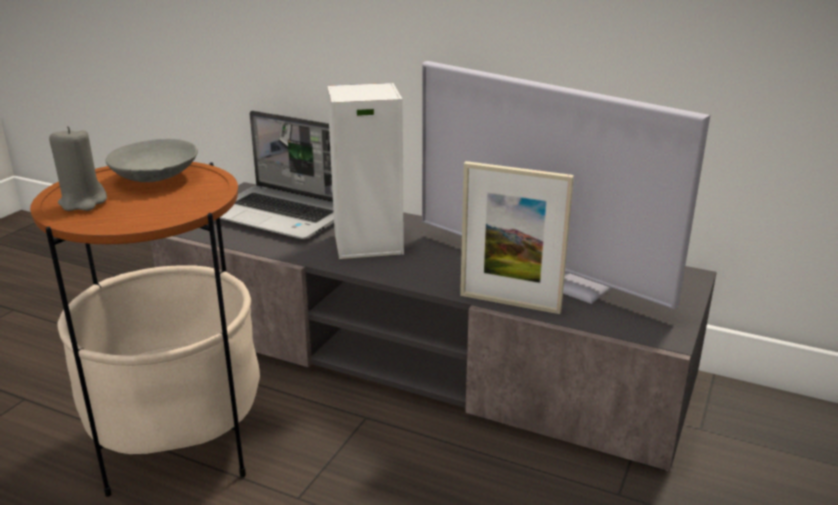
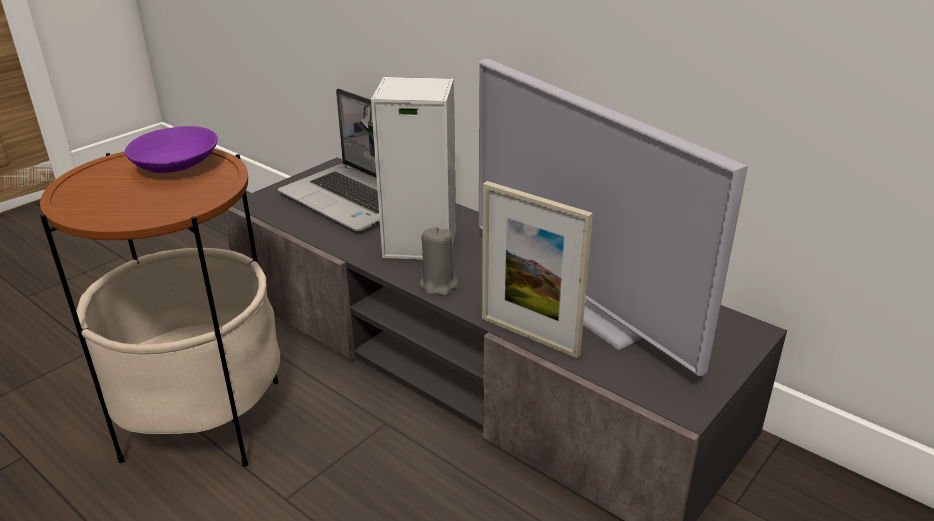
camera: 15 degrees right, 5 degrees up
grey candle [49,126,107,211] -> grey candle moved to [420,227,458,296]
grey bowl [106,139,198,182] -> purple bowl [125,126,218,173]

